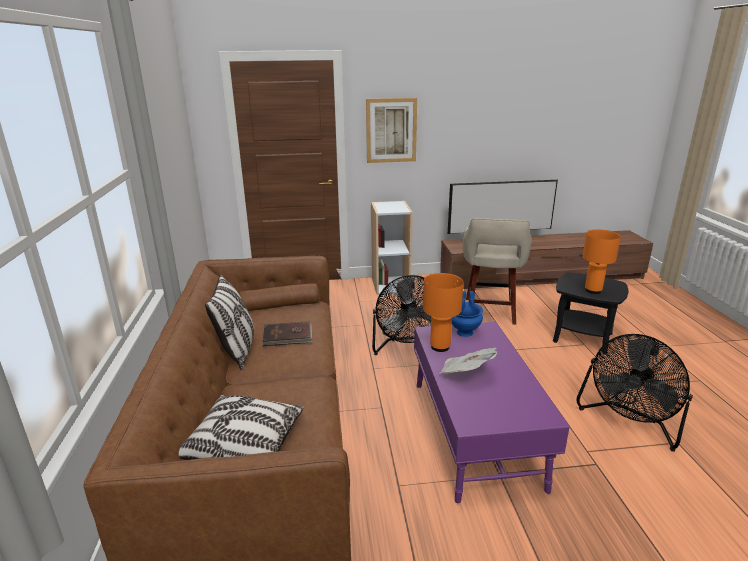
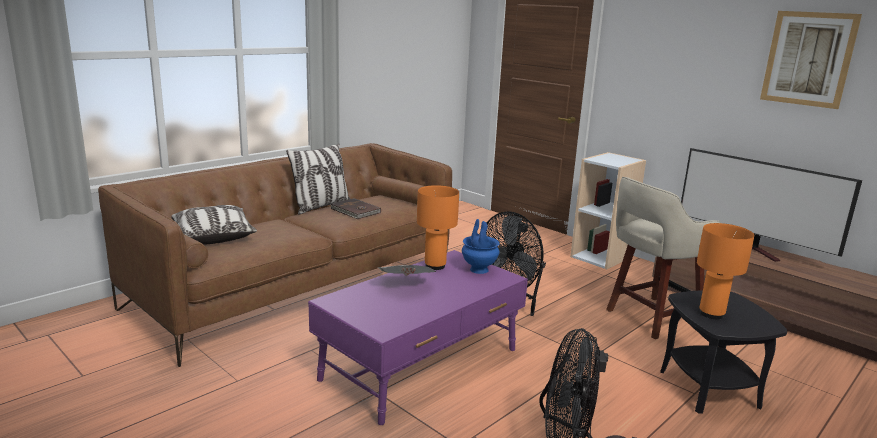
camera: 50 degrees right, 5 degrees down
picture [366,98,417,163] -> picture moved to [760,11,862,109]

